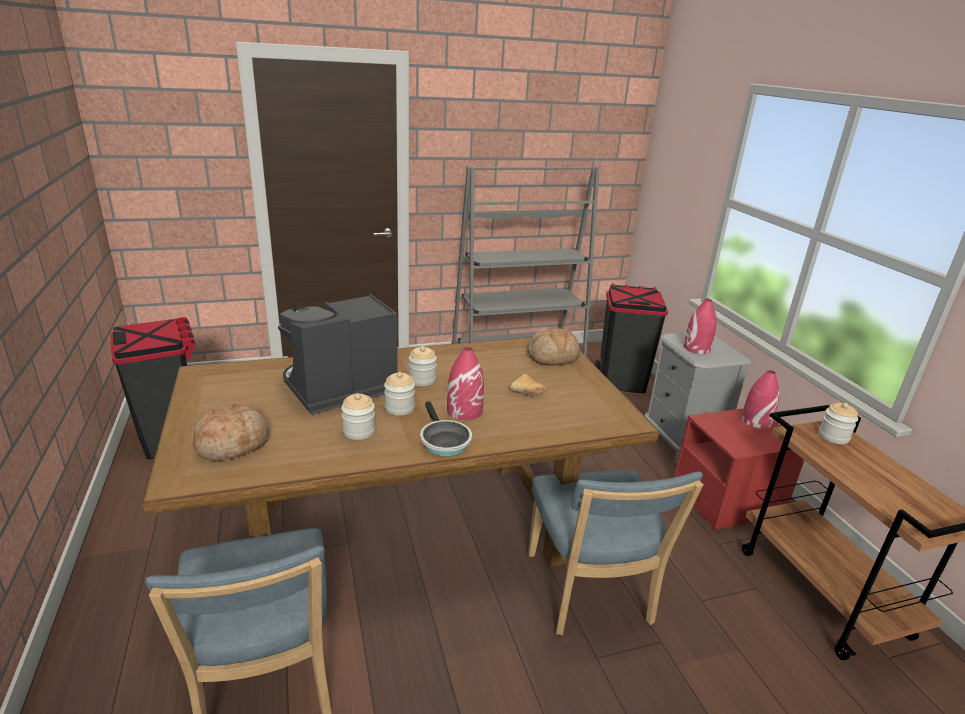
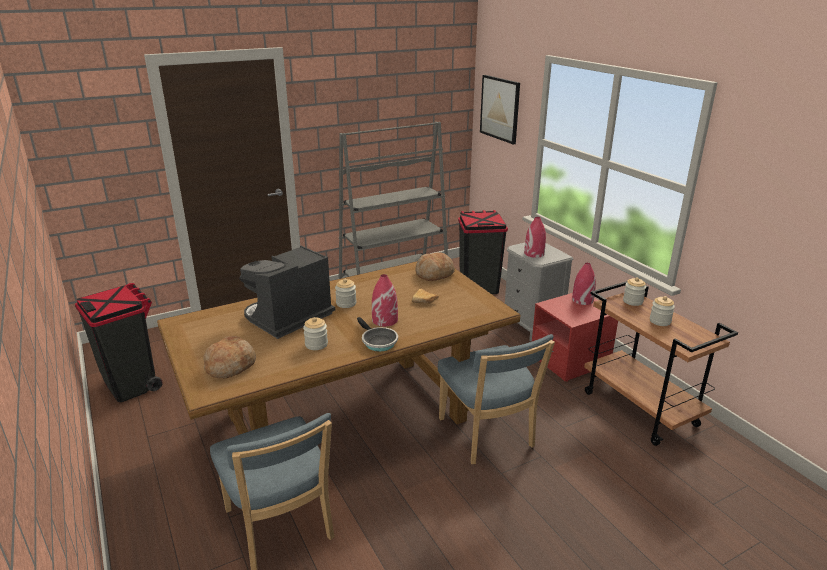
camera: 10 degrees left, 0 degrees up
jar [384,372,415,416] -> jar moved to [650,296,675,326]
none -> picture [480,75,520,144]

